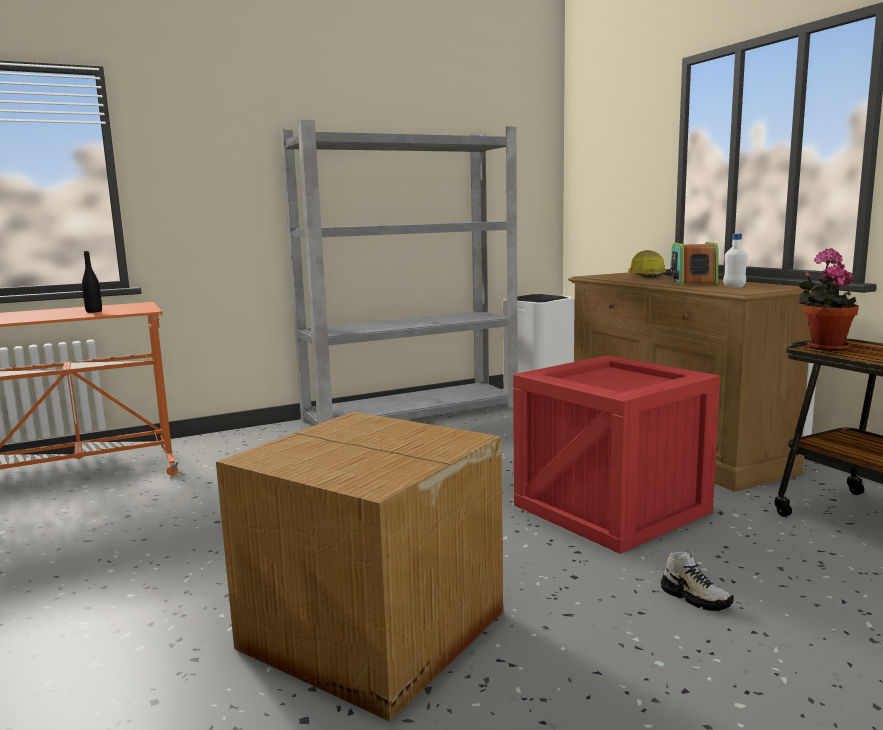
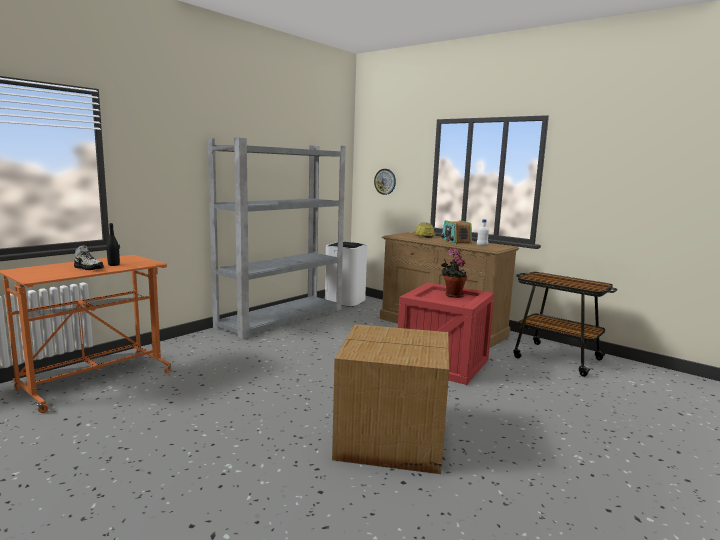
camera: 25 degrees left, 0 degrees up
shoe [661,550,734,611] -> shoe moved to [74,245,104,270]
potted plant [799,248,859,351] -> potted plant moved to [441,248,468,298]
none -> wall clock [374,169,396,195]

